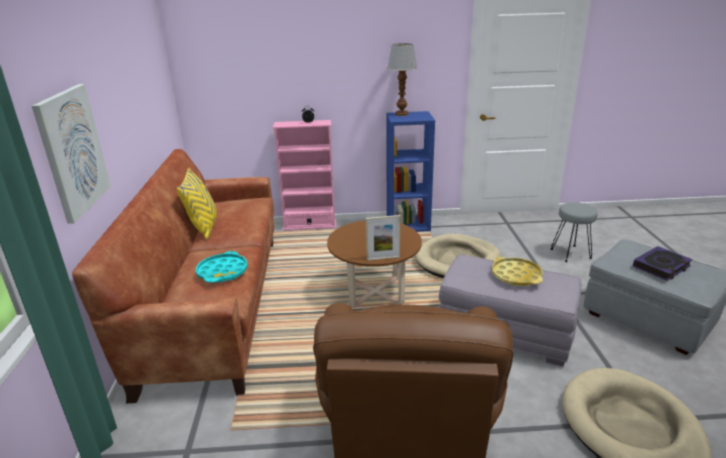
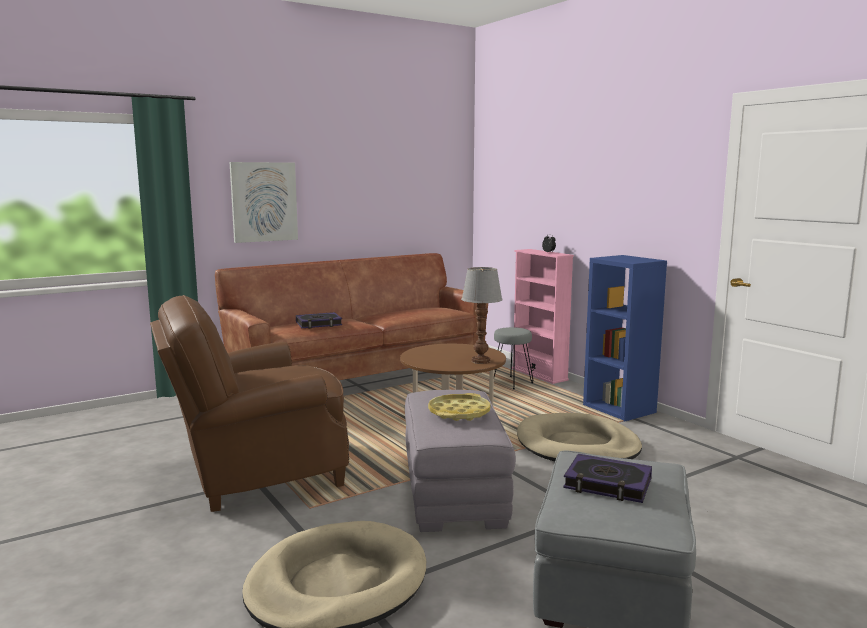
camera: 60 degrees right, 15 degrees down
yellow pillow [177,168,217,240] -> none
turquoise tray [196,251,247,283] -> book [296,312,342,329]
picture frame [366,215,400,261] -> none
table lamp [387,43,417,116] -> table lamp moved to [461,267,503,364]
grey stool [550,202,598,262] -> grey stool moved to [494,327,533,389]

